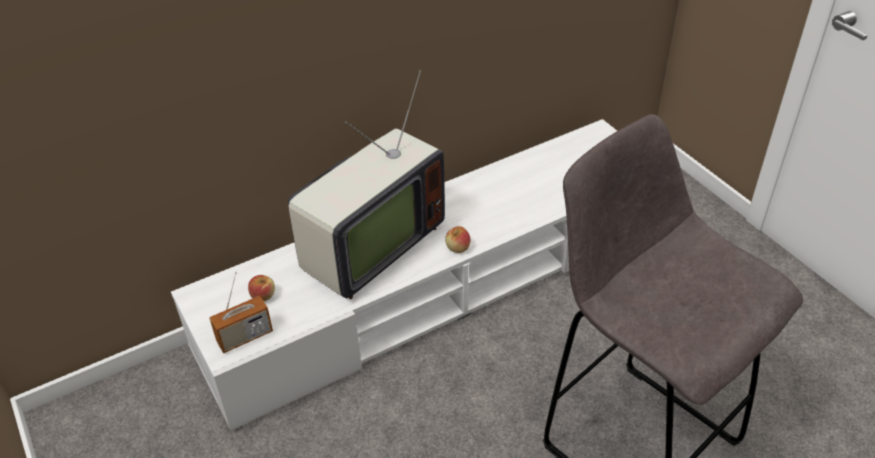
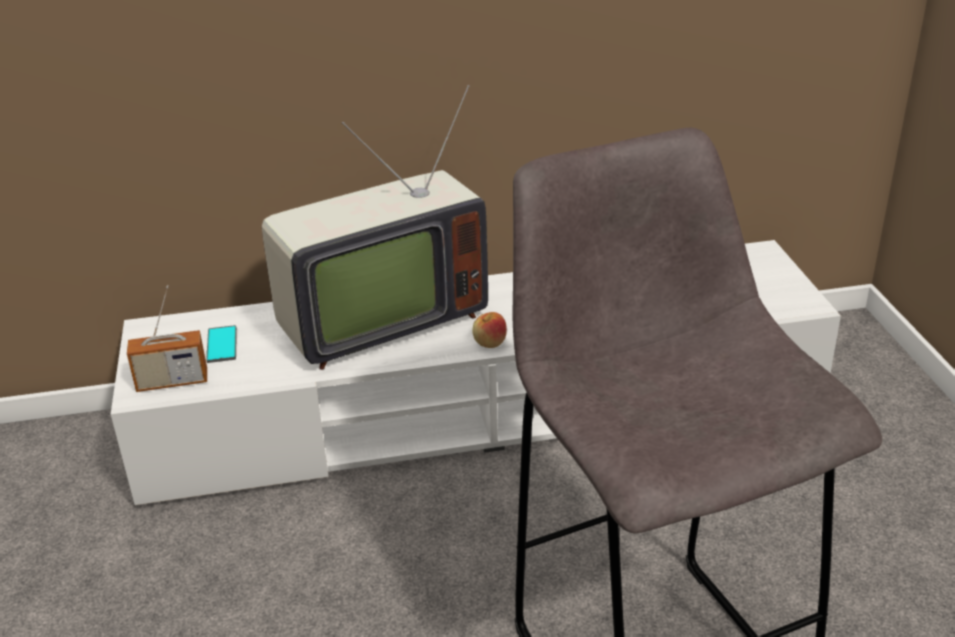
camera: 20 degrees right, 10 degrees down
apple [248,275,275,301] -> phone [206,325,237,363]

